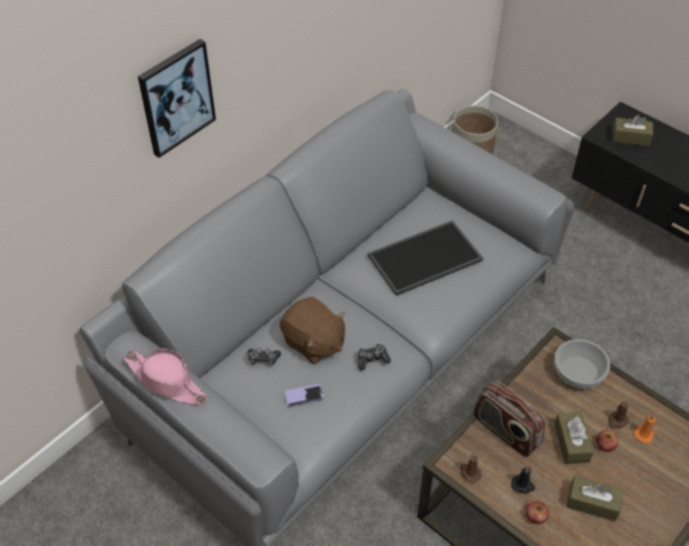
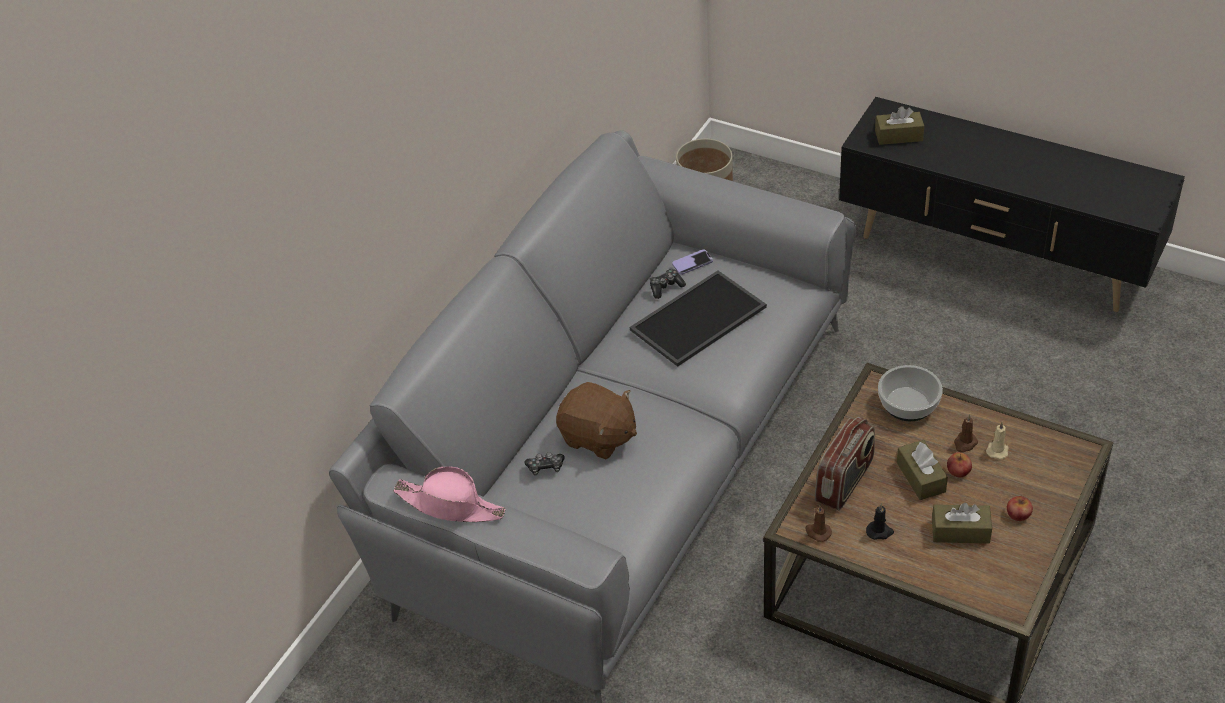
camera: 10 degrees left, 5 degrees down
picture [138,39,216,158] -> none
phone [285,384,324,407] -> phone moved to [672,249,713,275]
game controller [358,344,391,371] -> game controller moved to [650,269,686,299]
radio [473,381,546,457] -> radio turned 90 degrees counterclockwise [815,417,875,510]
apple [526,501,549,524] -> apple moved to [1007,496,1033,521]
orange candle [634,415,655,443] -> beige candle [986,422,1009,459]

